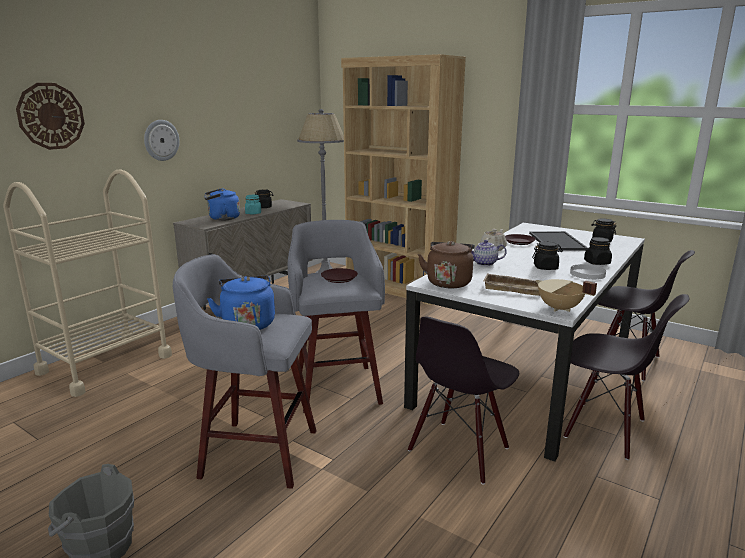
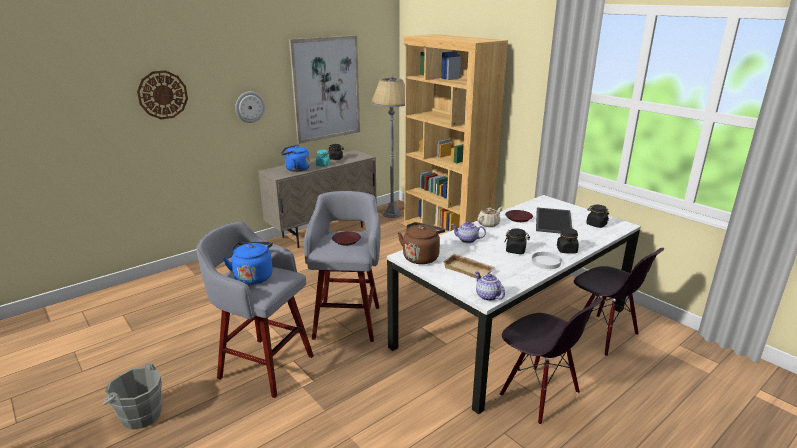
camera: 15 degrees right, 5 degrees up
beige cart [3,169,172,397] -> none
black chair [408,317,519,485] -> none
beige cooking pot [535,279,597,312] -> teapot [475,271,505,301]
none -> picture [289,35,360,144]

